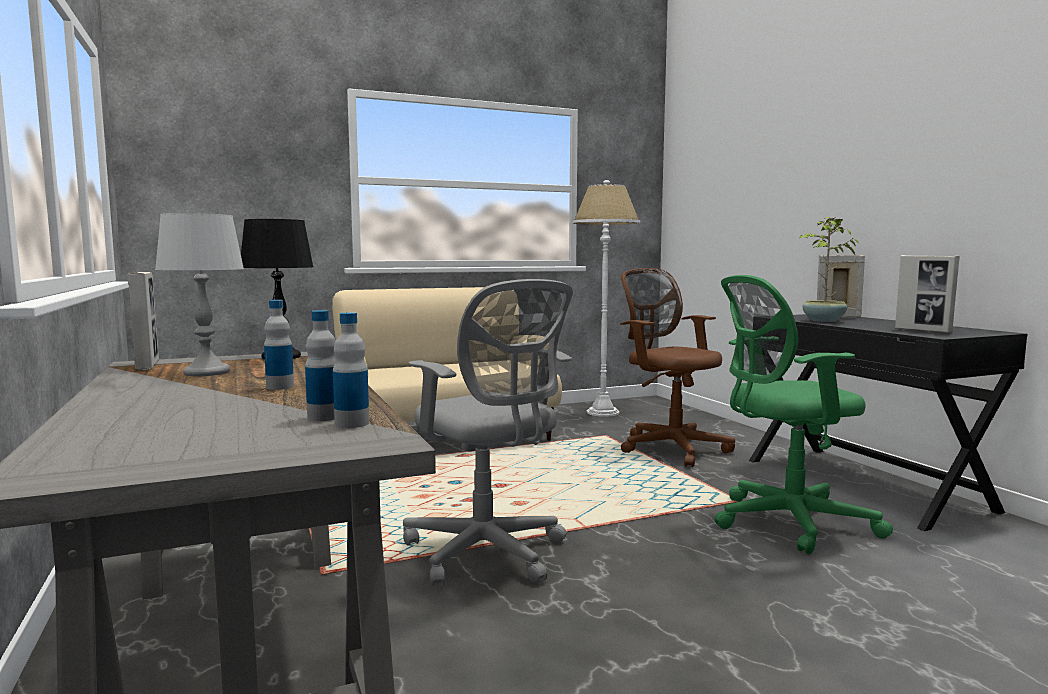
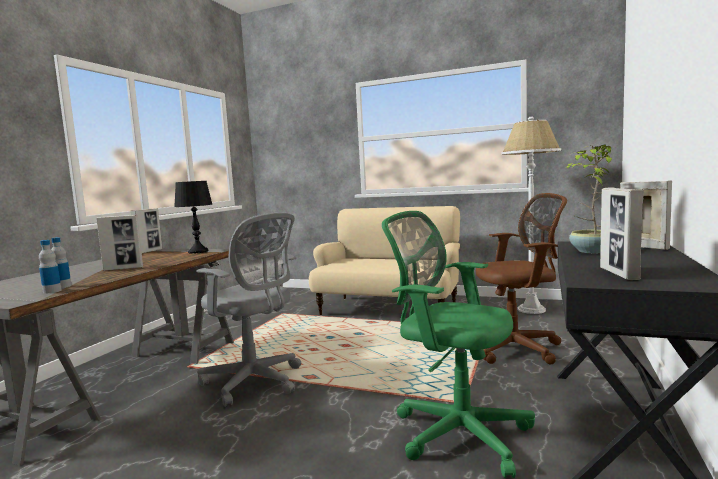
camera: 45 degrees right, 0 degrees up
grey table lamp [155,213,244,376] -> none
bottle [264,300,294,390] -> picture frame [96,215,143,271]
grey office chair [403,279,573,587] -> grey office chair turned 60 degrees counterclockwise [196,213,301,407]
brown office chair [620,268,735,467] -> brown office chair turned 75 degrees clockwise [476,193,567,364]

